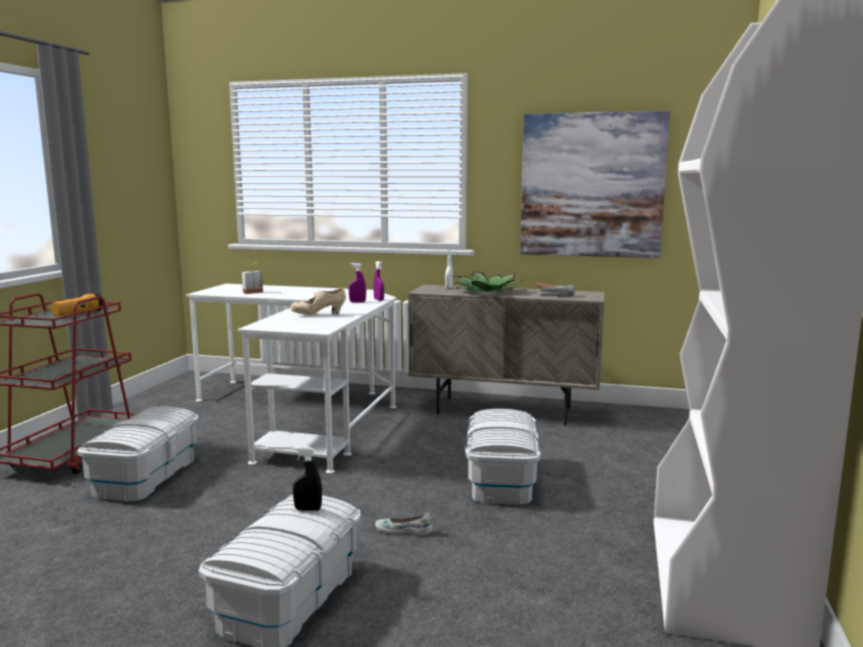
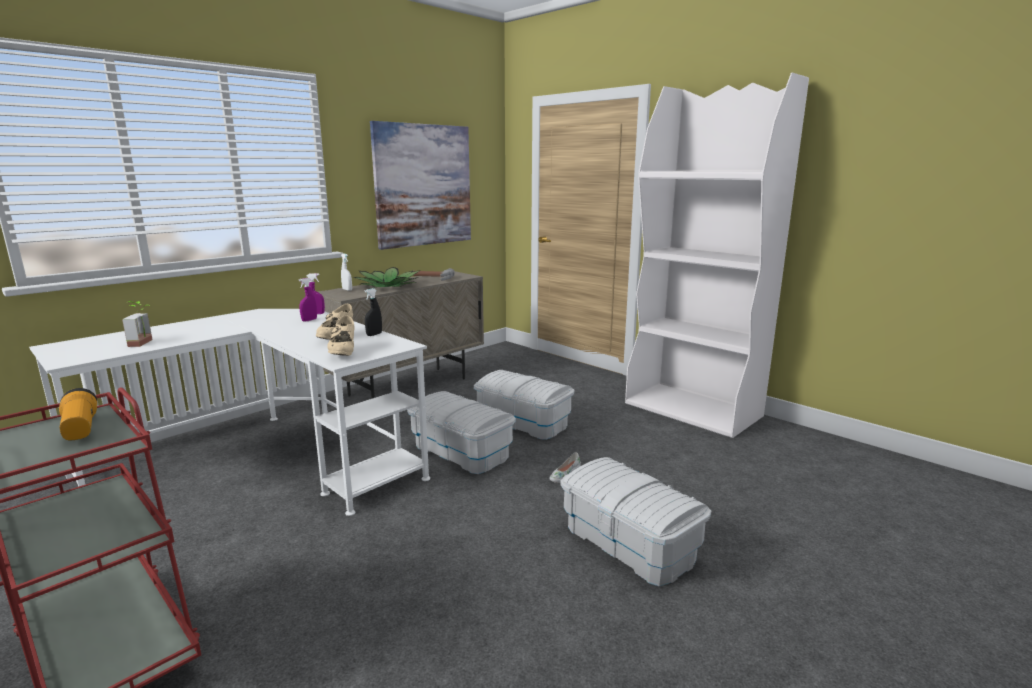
camera: 60 degrees left, 5 degrees up
white storage box [77,407,198,502] -> white storage box moved to [407,391,516,474]
black spray bottle [293,447,322,511] -> black spray bottle moved to [365,288,382,336]
none -> beige shoe [327,315,355,356]

